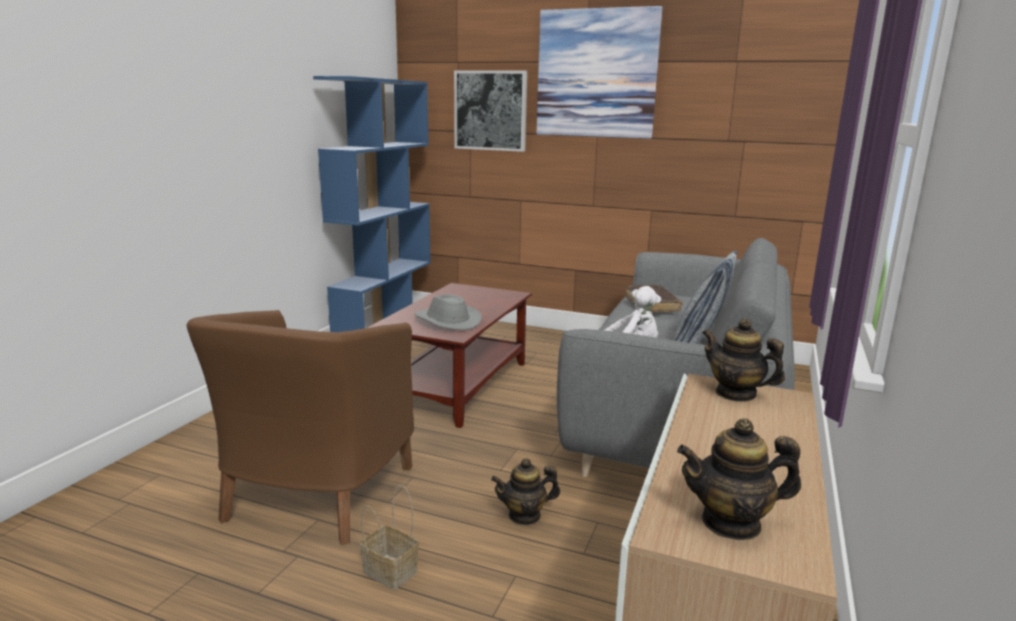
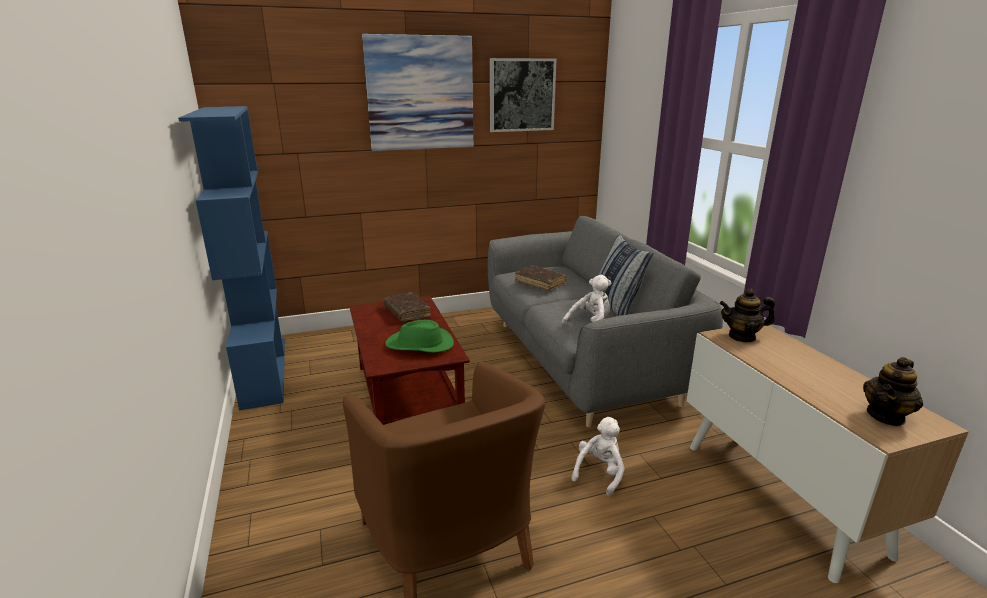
camera: 40 degrees left, 5 degrees up
basket [360,485,419,590] -> none
grey hat [415,294,482,330] -> green hat [385,320,454,353]
picture [454,70,527,152] -> picture moved to [490,58,557,132]
teapot [491,458,560,525] -> white plush toy [572,417,625,496]
none -> brown book [383,292,431,321]

